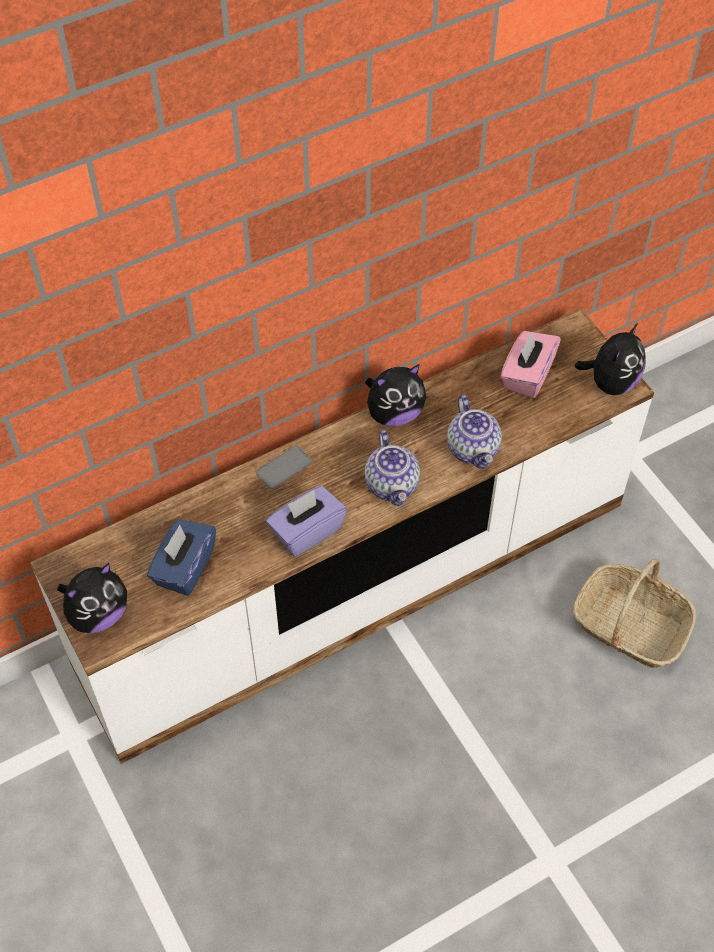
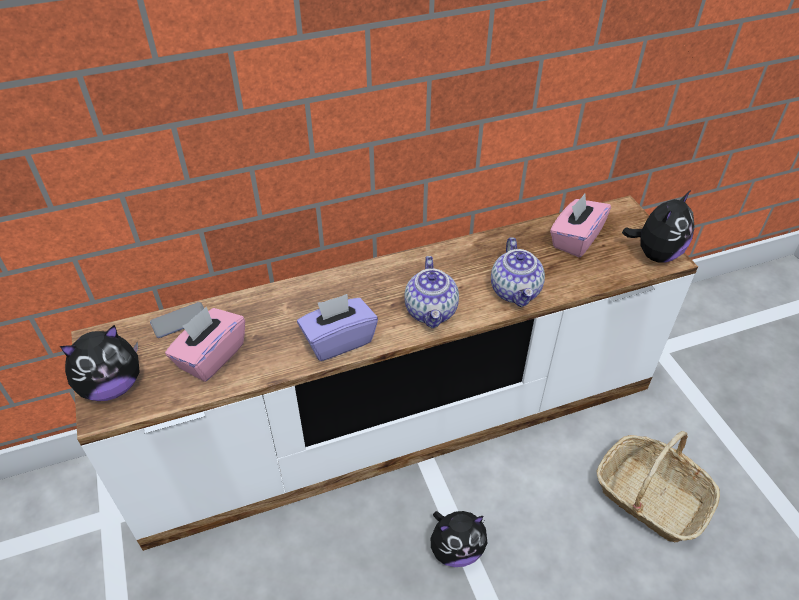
camera: 10 degrees right, 10 degrees down
blue tissue box [147,519,216,596] -> pink tissue box [165,307,245,382]
phone [256,445,312,489] -> phone moved to [150,302,204,338]
plush toy [365,364,426,427] -> plush toy moved to [430,511,487,567]

